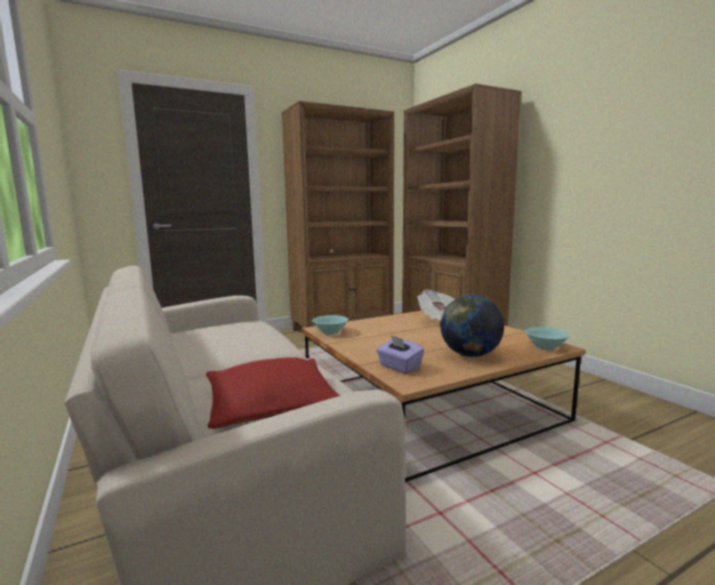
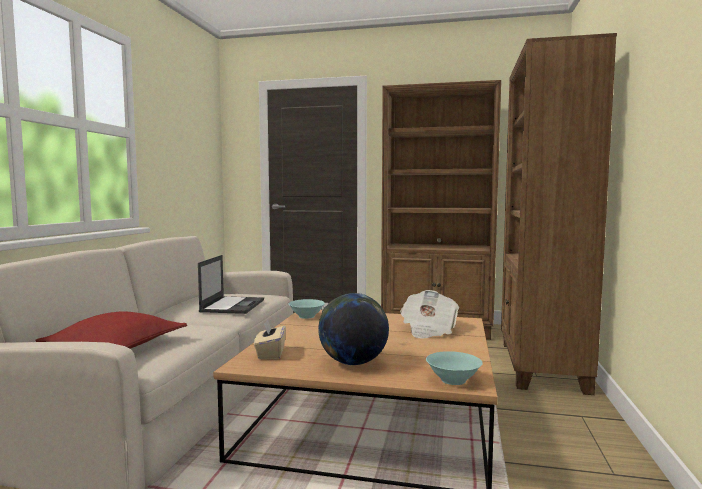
camera: 40 degrees right, 5 degrees down
purple tissue box [376,335,424,374] -> beige tissue box [254,319,286,359]
none -> laptop [198,255,264,314]

